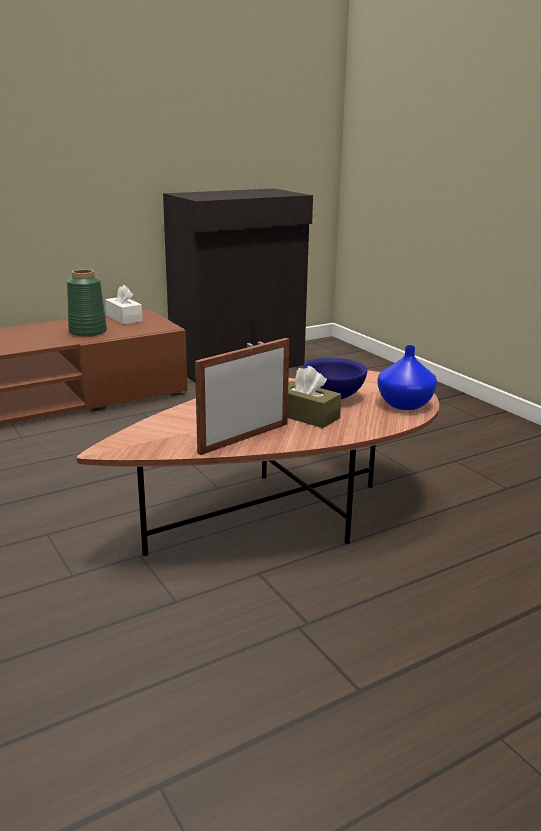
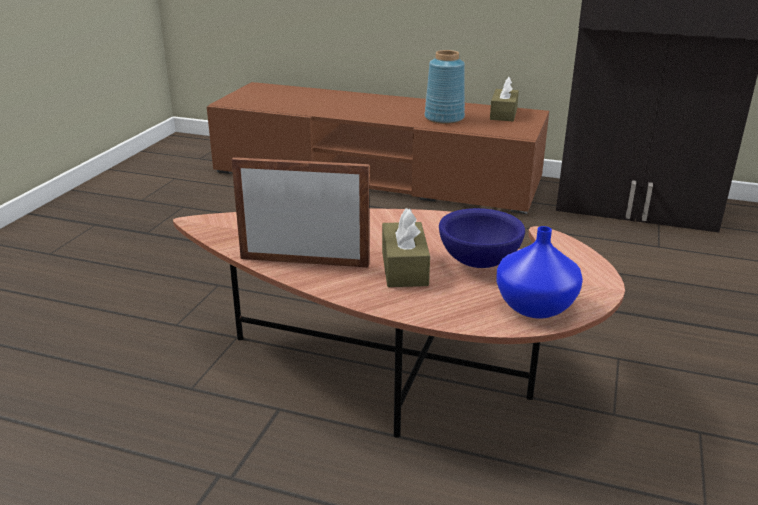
camera: 50 degrees right, 5 degrees up
green vase [67,269,107,337] -> blue vase [425,50,465,124]
white tissue box [105,285,143,324] -> brown tissue box [490,77,519,121]

